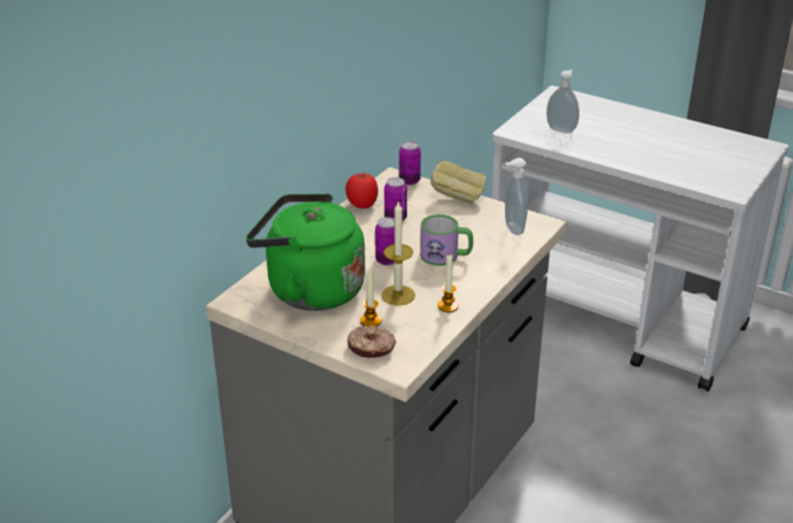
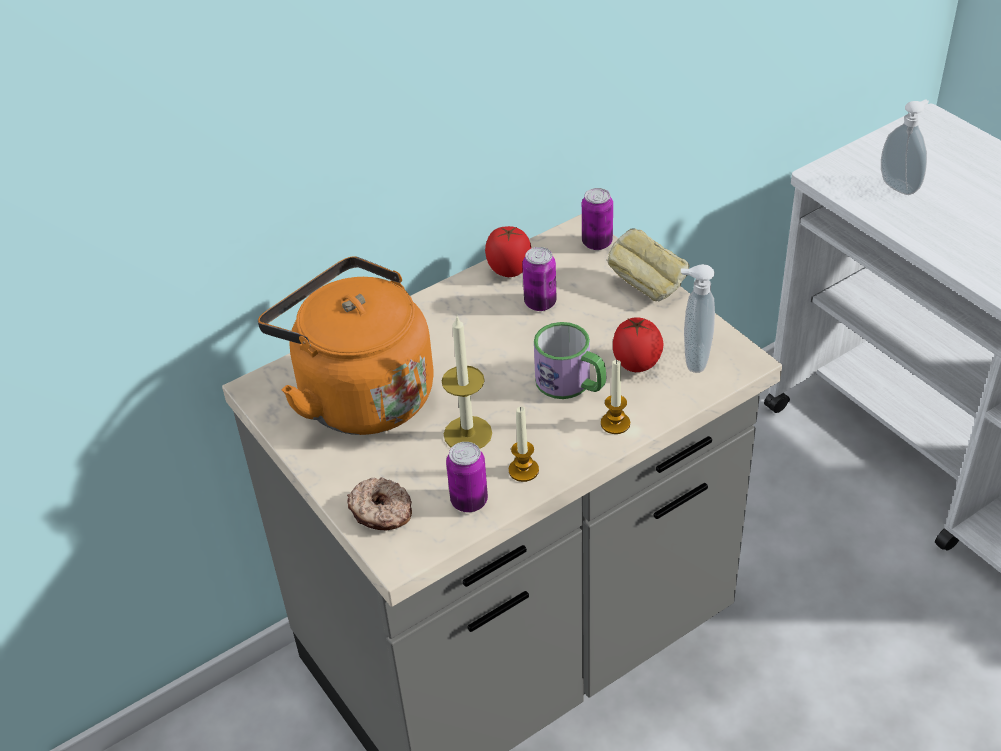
camera: 25 degrees right, 10 degrees up
green kettle [246,193,365,311] -> orange kettle [258,256,434,435]
candle [360,270,381,327] -> candle moved to [601,360,630,434]
can [375,217,395,266] -> can moved to [446,442,488,512]
none -> tomato [613,317,663,372]

